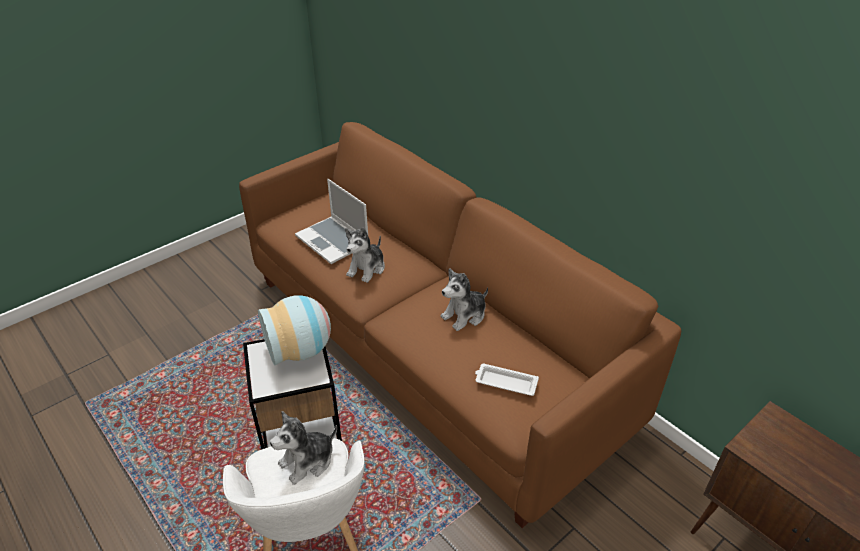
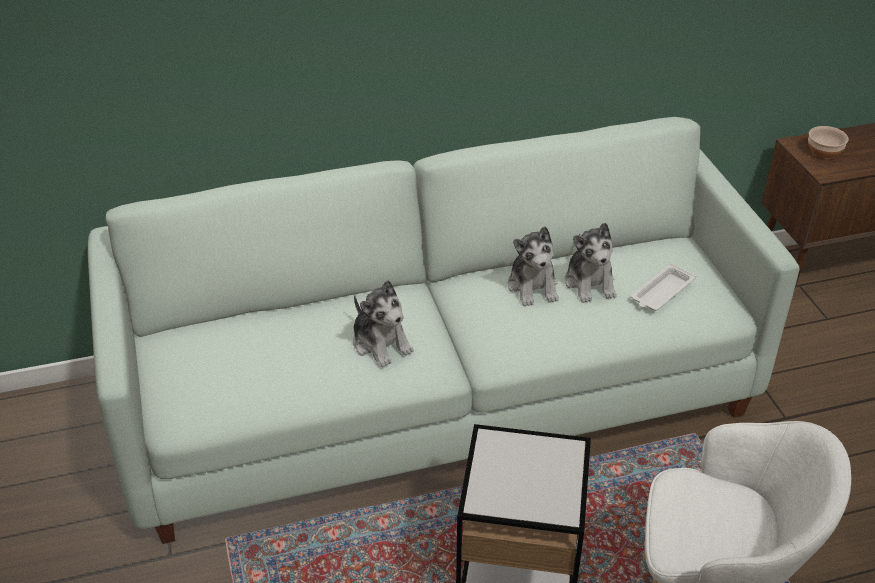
camera: 65 degrees left, 0 degrees up
brown sofa [239,122,681,528] -> white sofa [88,117,799,544]
vase [258,295,331,365] -> none
plush toy [270,411,337,485] -> plush toy moved to [565,223,617,303]
laptop [295,179,368,264] -> none
none -> bowl [808,126,848,159]

